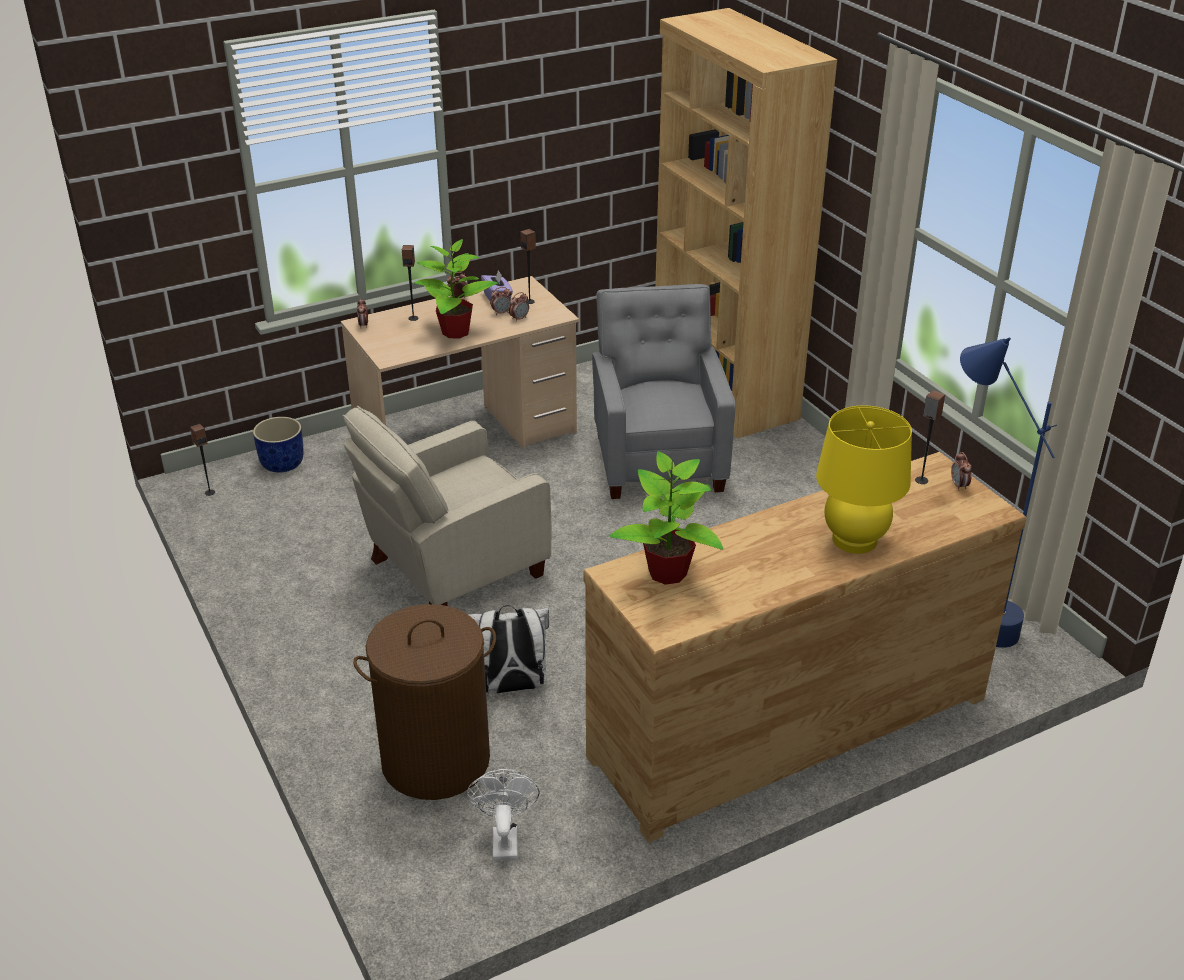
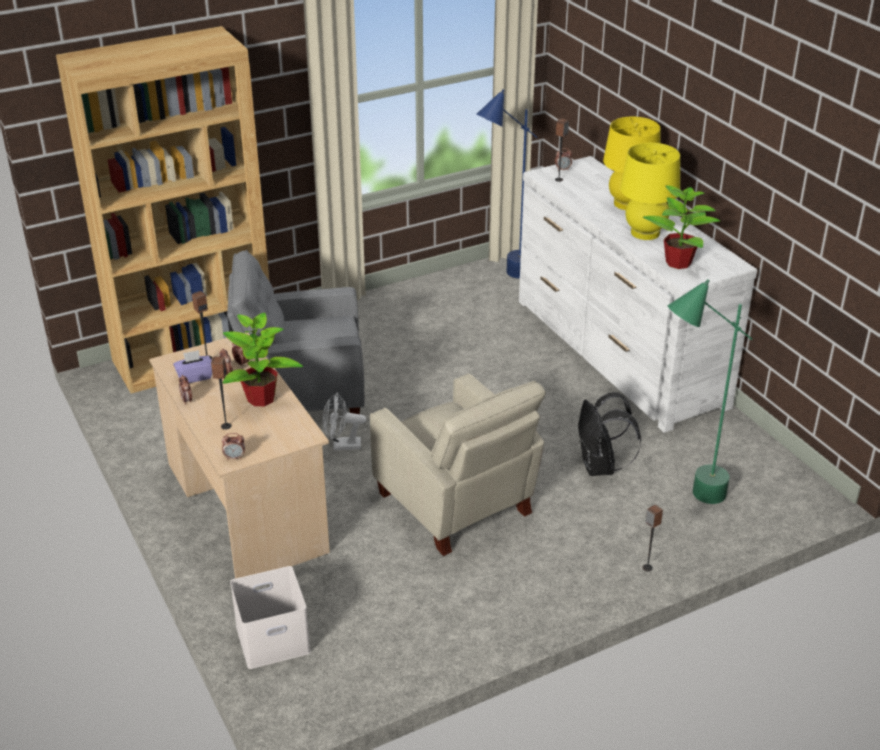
camera: 90 degrees left, 0 degrees up
speaker [190,424,215,496] -> speaker moved to [642,504,663,572]
blue planter [253,417,303,473] -> white storage box [230,566,311,669]
brown laundry basket [353,604,496,800] -> green floor lamp [668,279,752,504]
white fan [467,769,540,861] -> white fan moved to [323,393,366,450]
white backpack [468,605,549,693] -> black backpack [578,392,641,476]
brown dresser [583,452,1026,843] -> white dresser [519,156,757,433]
none -> yellow table lamp [620,143,680,240]

